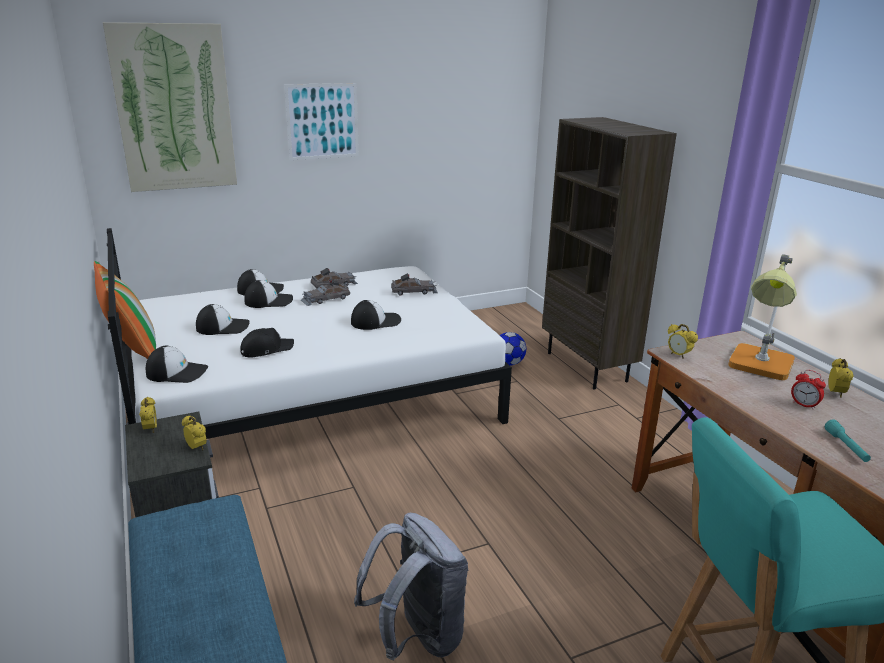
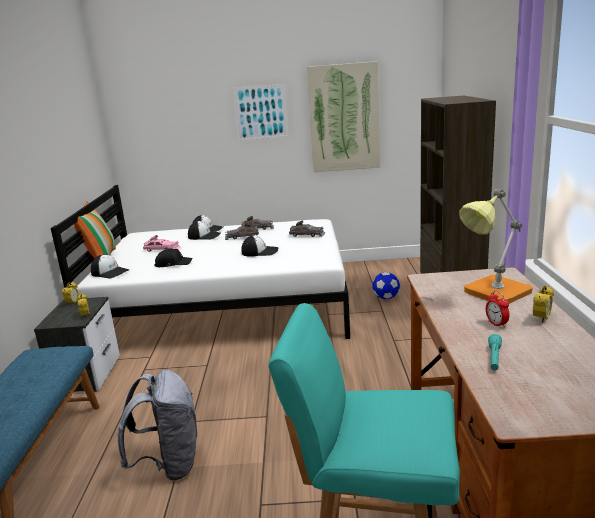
camera: 25 degrees right, 5 degrees down
picture [103,22,237,192] -> picture moved to [307,61,380,172]
cap [196,304,250,335] -> pink toy car [143,235,181,252]
alarm clock [668,324,698,359] -> none

